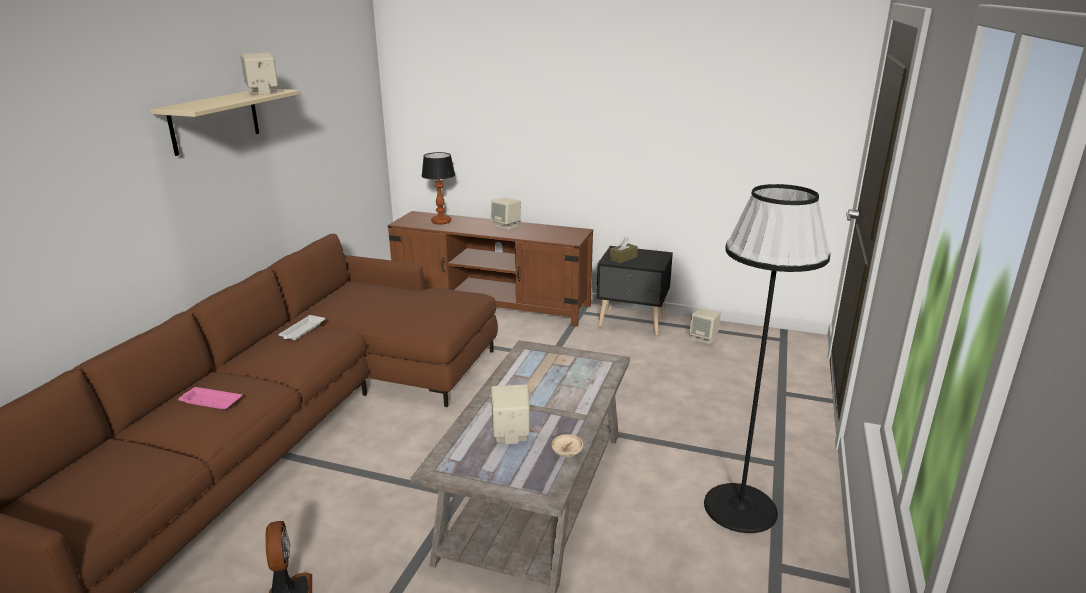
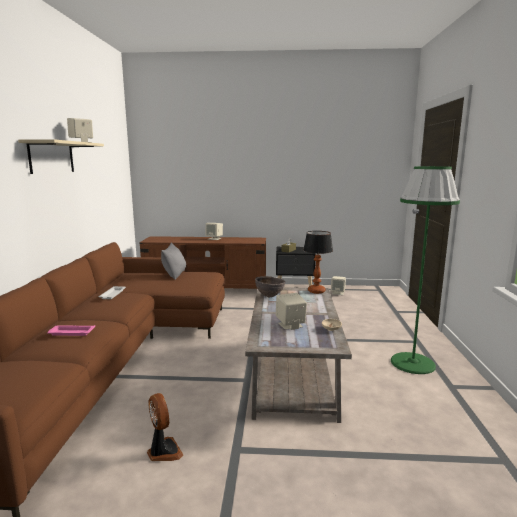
camera: 15 degrees left, 10 degrees down
table lamp [422,152,455,225] -> table lamp moved to [303,231,333,294]
black floor lamp [704,184,830,533] -> green floor lamp [391,166,460,374]
none -> grey pillow [161,243,186,280]
none -> brown bowl [255,276,286,297]

